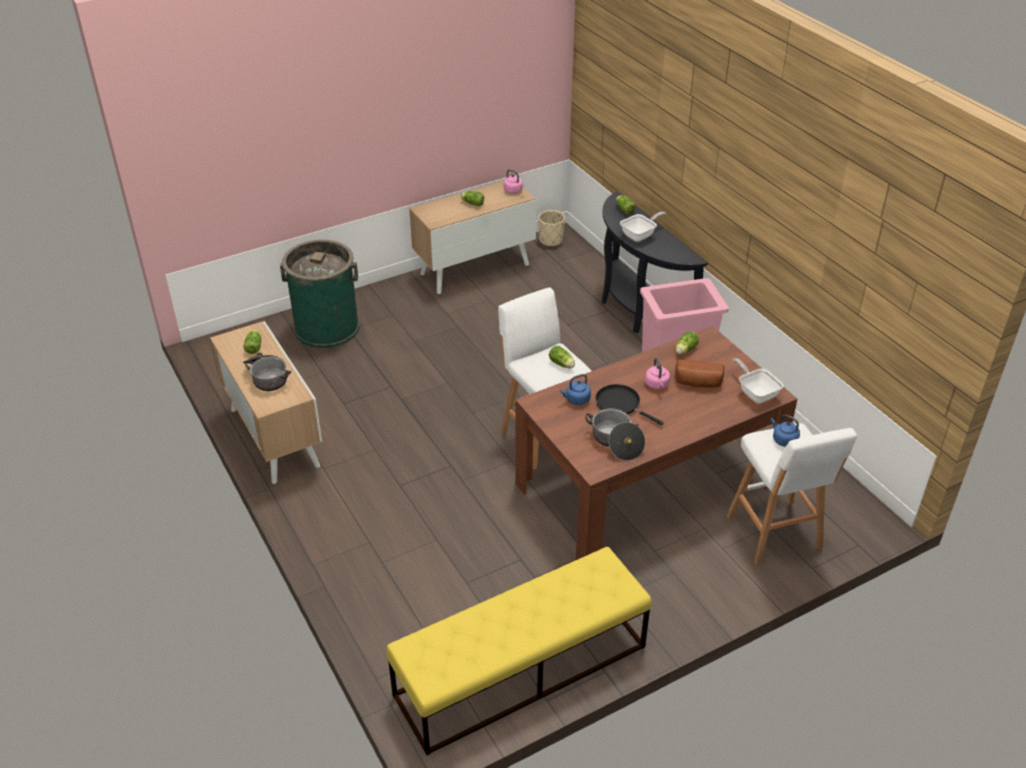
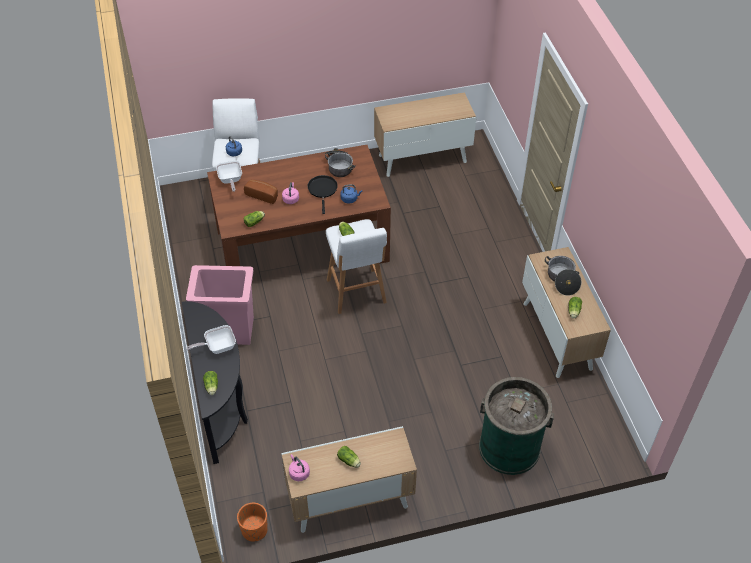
camera: 165 degrees left, 10 degrees up
yellow bench [386,547,652,755] -> cabinet [374,92,476,177]
beige planter [538,210,565,247] -> orange planter [237,503,268,542]
black frying pan [596,384,664,426] -> black frying pan turned 150 degrees counterclockwise [307,175,338,214]

